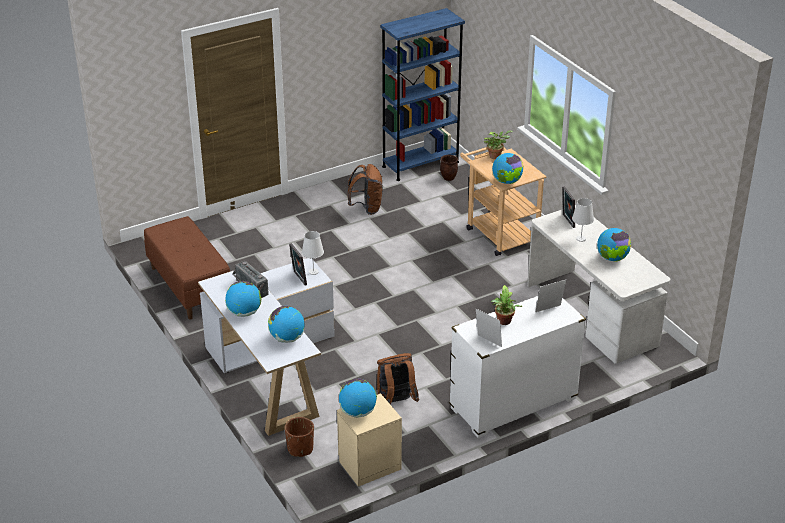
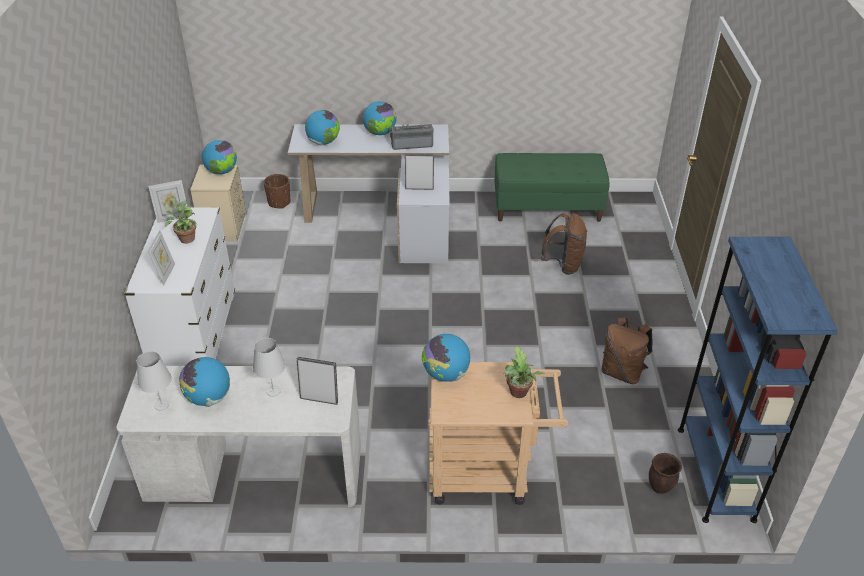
camera: 120 degrees right, 5 degrees up
brown bench [144,216,230,320] -> green bench [495,153,610,222]
white table lamp [302,231,324,275] -> white table lamp moved to [137,351,172,411]
brown backpack [377,353,419,404] -> brown backpack moved to [541,213,587,275]

